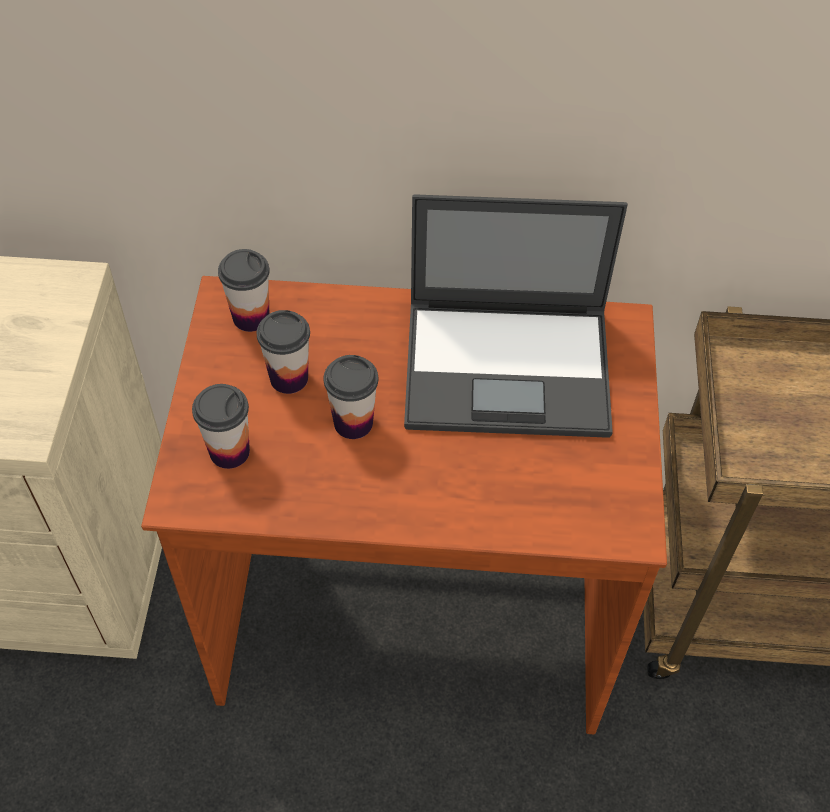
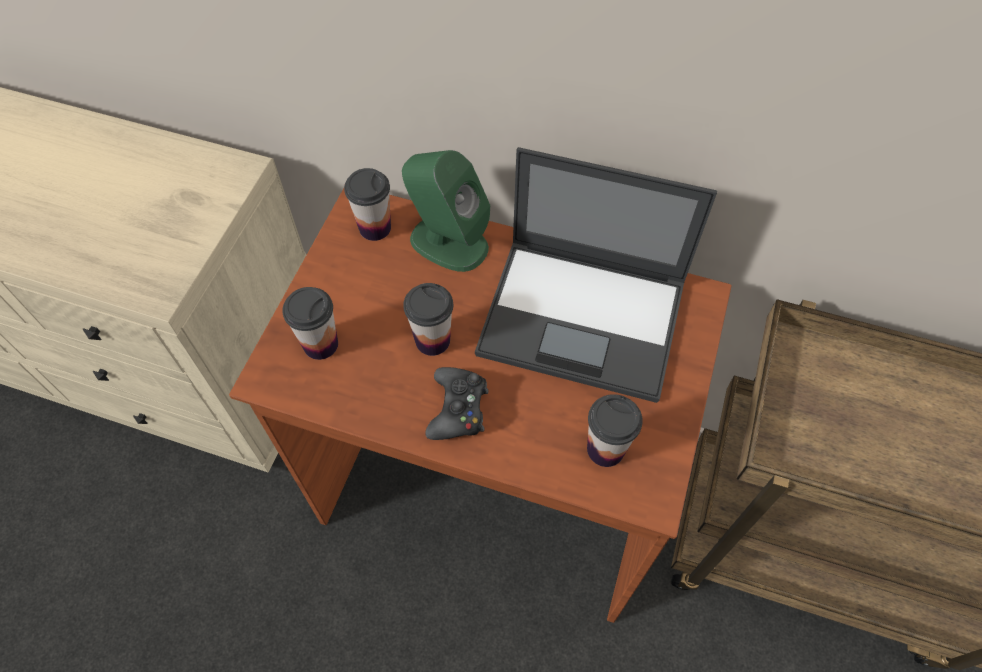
camera: 15 degrees right, 5 degrees up
cup [257,310,310,394] -> cup moved to [587,394,643,467]
none -> green speaker [402,150,490,272]
none -> black game controller [425,367,489,440]

